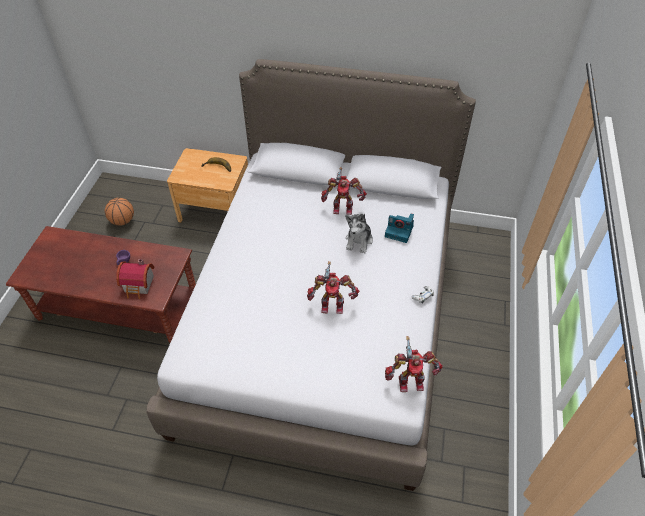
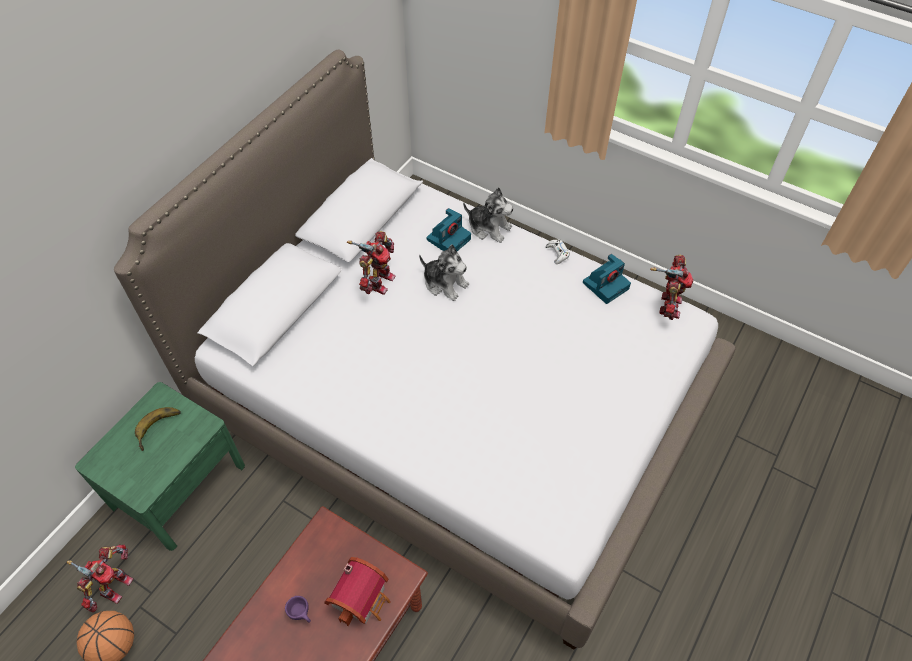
camera: 70 degrees left, 5 degrees up
brown nightstand [167,148,248,223] -> green nightstand [75,382,245,551]
toy robot [307,261,359,314] -> toy robot moved to [67,545,134,612]
none -> plush toy [463,187,513,243]
none -> camera [583,254,631,304]

